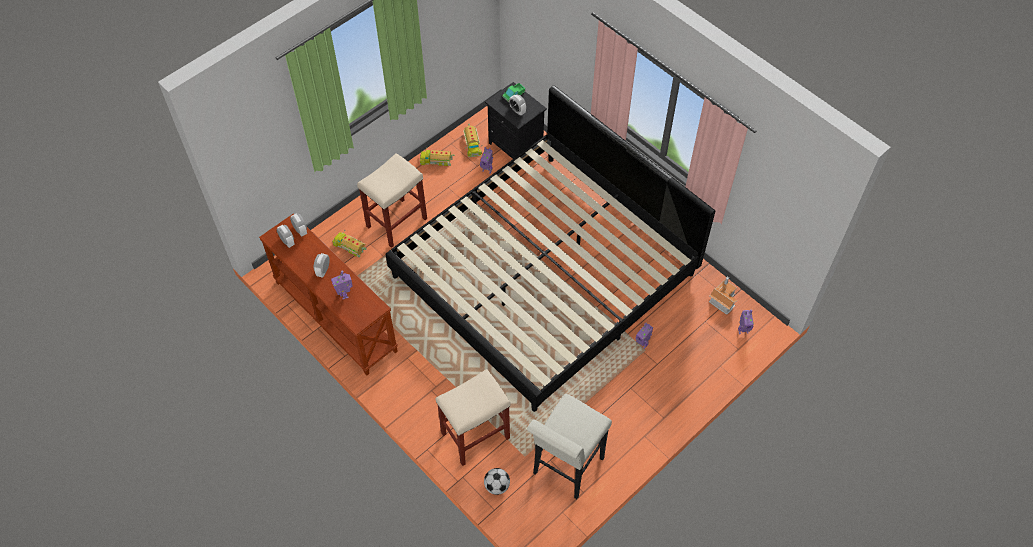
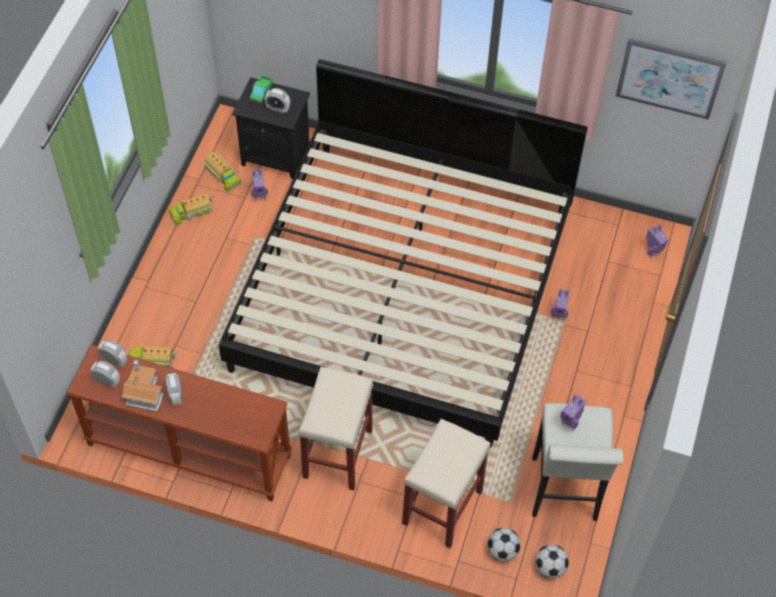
camera: 30 degrees left, 0 degrees up
toy robot [331,270,353,299] -> toy robot moved to [560,394,586,431]
beige stool [357,153,427,248] -> beige stool moved to [298,367,374,491]
toy house [709,276,737,315] -> toy house moved to [122,360,163,411]
none -> football [535,545,569,579]
none -> picture [616,39,727,120]

